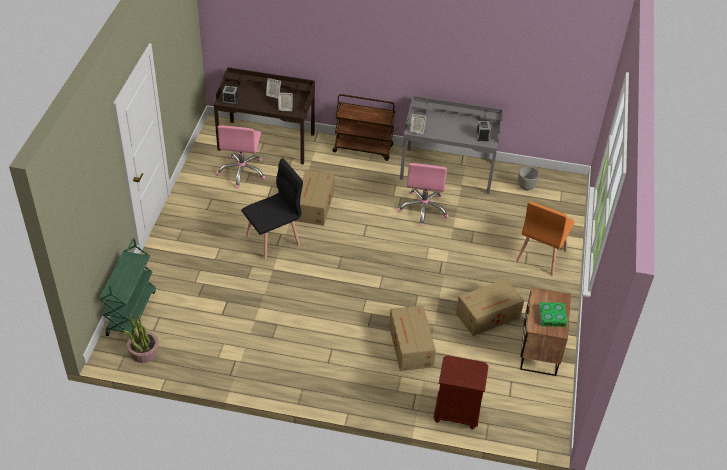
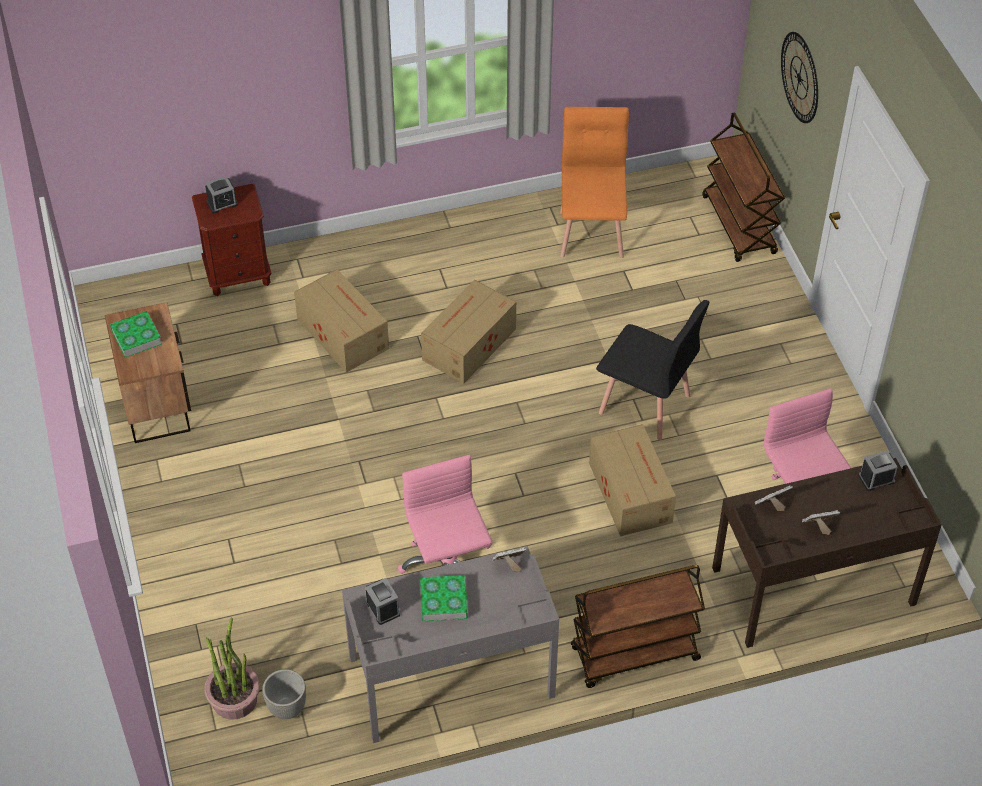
camera: 155 degrees right, 5 degrees up
green cart [99,238,156,336] -> brown cart [702,112,785,262]
potted plant [123,315,159,363] -> potted plant moved to [205,617,260,719]
black chair [241,158,303,260] -> black chair turned 90 degrees counterclockwise [596,300,709,440]
cardboard box [456,278,524,336] -> cardboard box moved to [421,279,516,384]
orange chair [516,201,575,276] -> orange chair moved to [560,107,629,258]
none -> alarm clock [205,176,238,213]
none -> book [420,575,468,622]
none -> wall clock [781,32,818,123]

